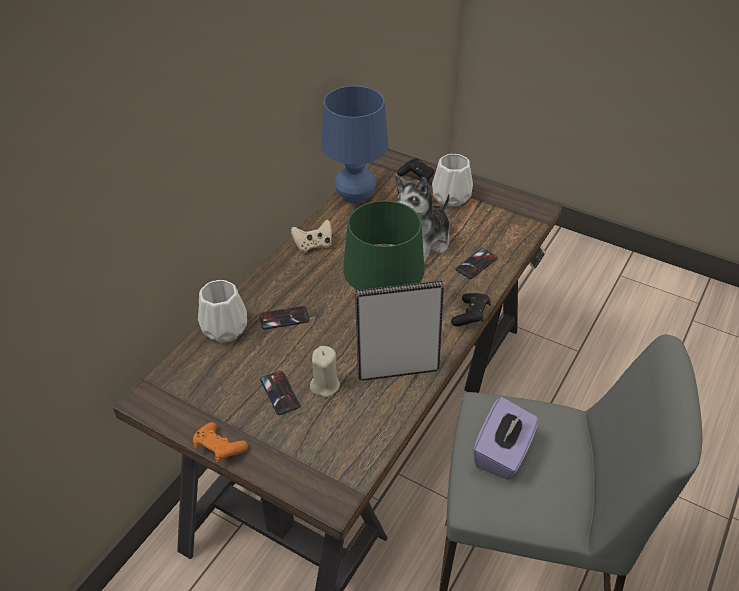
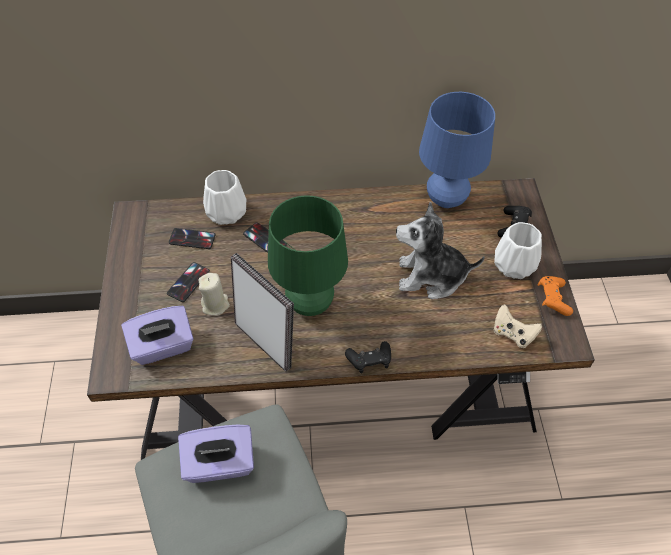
camera: 55 degrees right, 10 degrees up
orange game controller [193,422,248,462] -> orange game controller moved to [538,276,573,316]
beige game controller [291,219,332,253] -> beige game controller moved to [493,304,542,348]
phone [456,248,498,279] -> phone moved to [169,228,216,249]
none -> purple tissue box [121,306,194,365]

